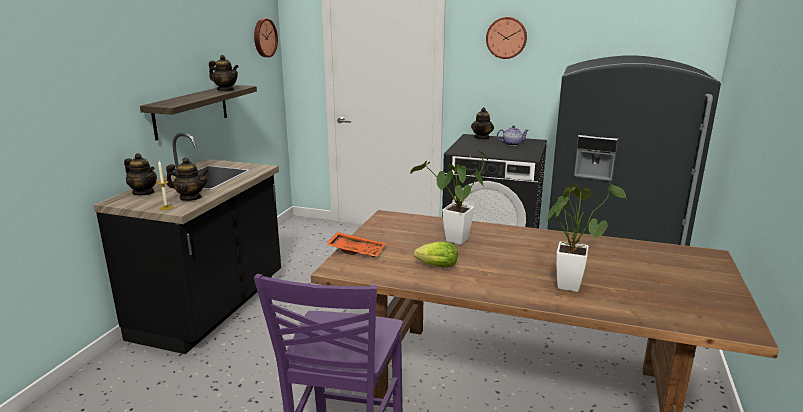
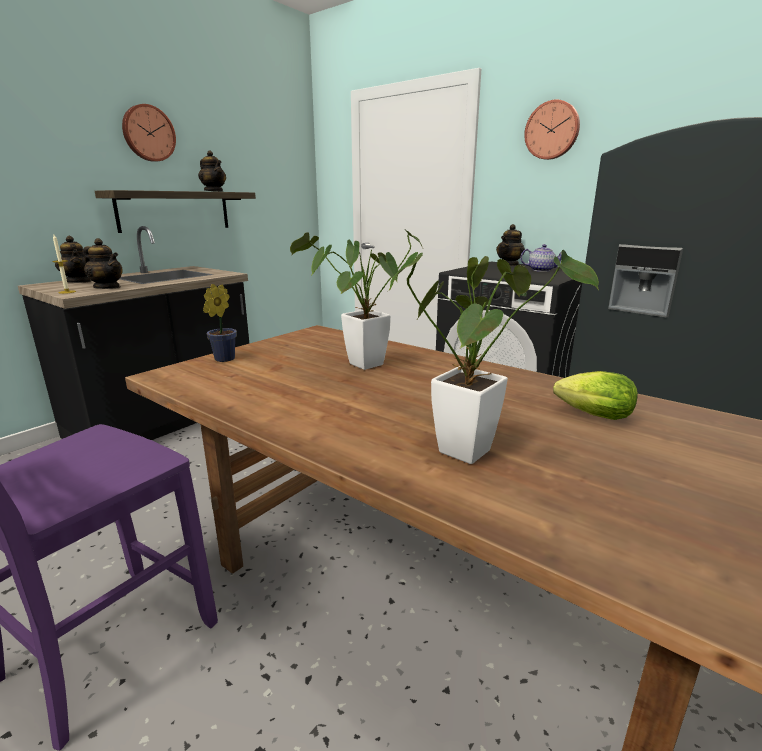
camera: 20 degrees right, 0 degrees up
wall clock [254,19,278,57] -> wall clock moved to [122,104,176,162]
orange tray [326,232,386,257] -> potted plant [203,284,237,362]
lettuce [414,242,458,268] -> lettuce moved to [553,371,638,420]

